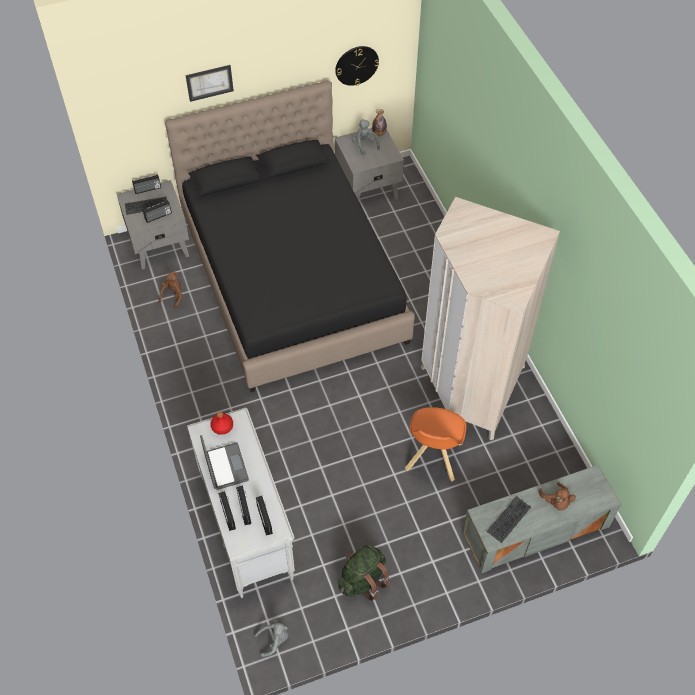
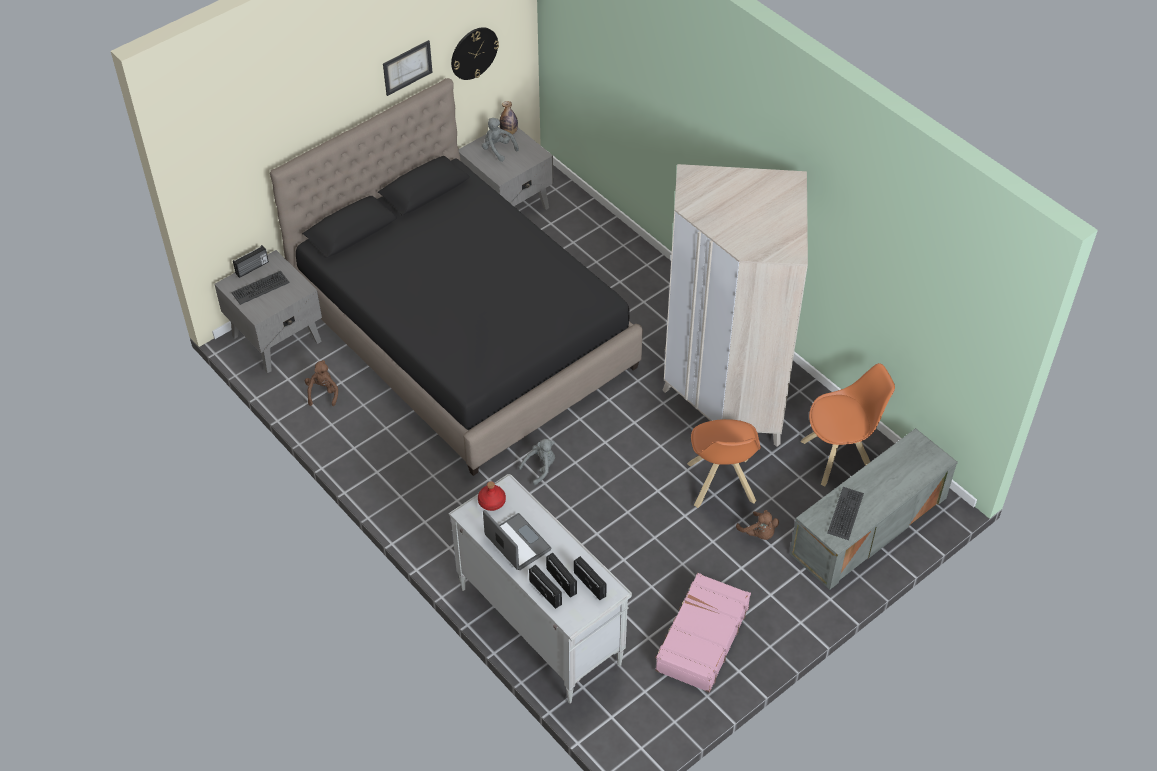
camera: 20 degrees left, 5 degrees down
radio [143,200,172,223] -> none
picture [185,65,234,102] -> picture moved to [383,40,433,96]
grey plush toy [255,619,289,657] -> grey plush toy moved to [518,439,555,485]
green backpack [338,545,390,601] -> pink suitcase [655,573,751,692]
brown plush toy [538,482,576,511] -> brown plush toy moved to [736,510,779,540]
none -> orange chair [800,363,895,486]

